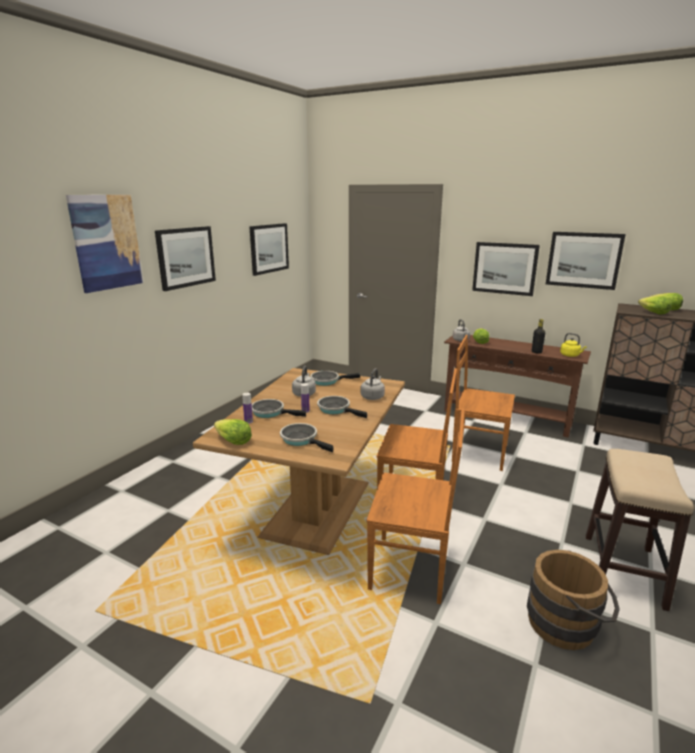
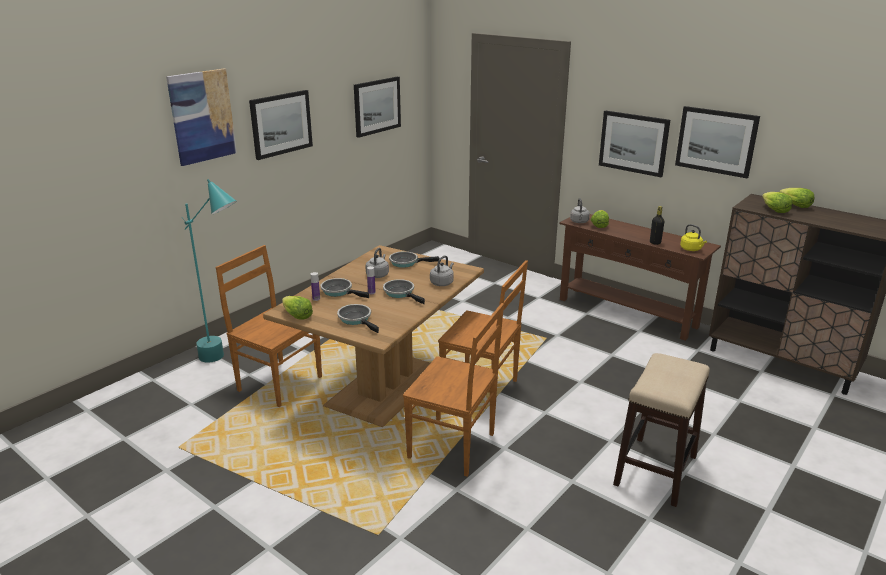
camera: 10 degrees right, 5 degrees up
brown chair [452,335,515,471] -> brown chair moved to [216,245,322,407]
brown bucket [527,550,620,650] -> none
none -> turquoise floor lamp [182,179,236,363]

